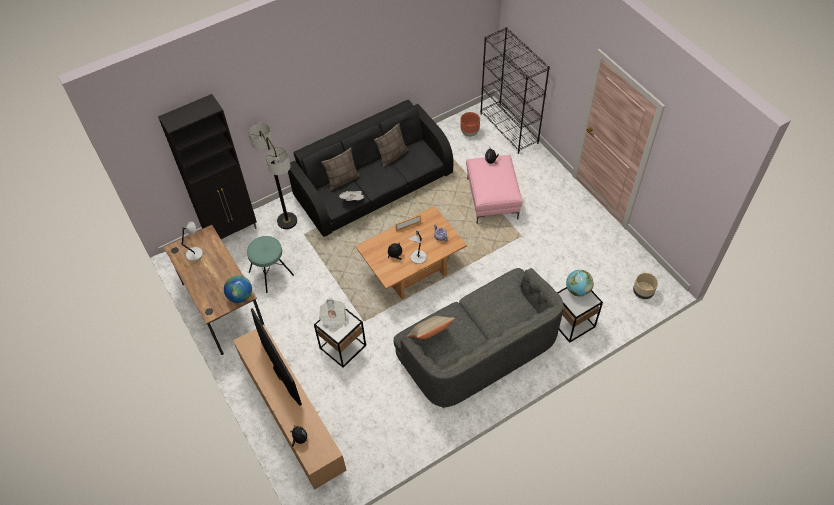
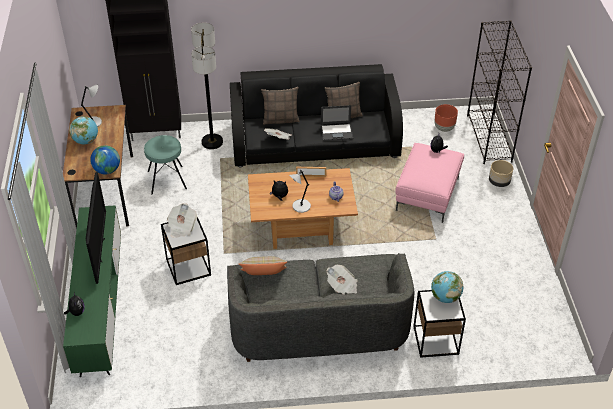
camera: 25 degrees right, 10 degrees down
brown tv stand [233,325,347,490] -> green tv stand [63,205,121,377]
beige planter [633,273,658,299] -> beige planter moved to [489,160,513,187]
none -> globe [69,116,98,144]
none -> laptop [321,105,353,141]
none -> newspaper [327,265,358,295]

